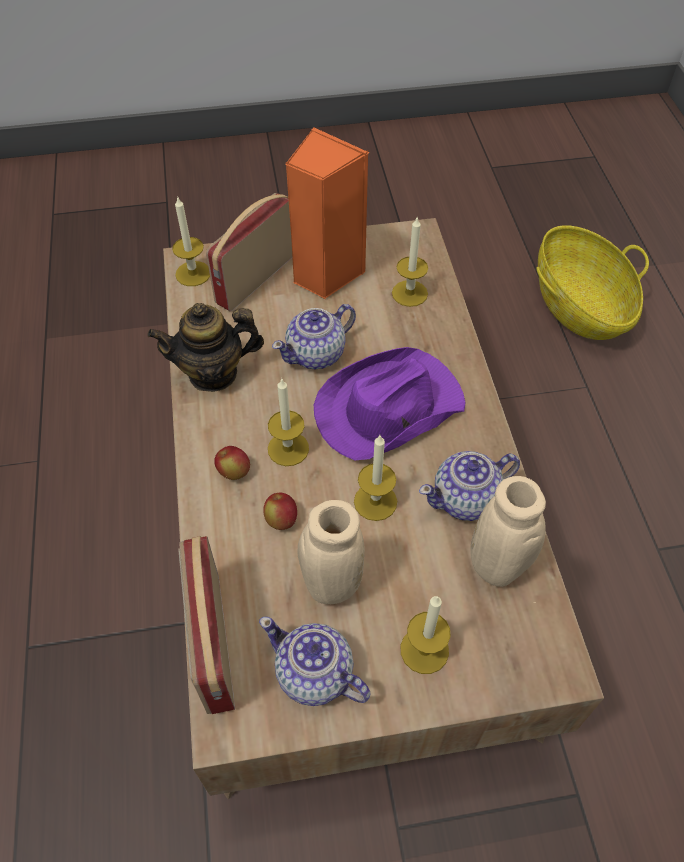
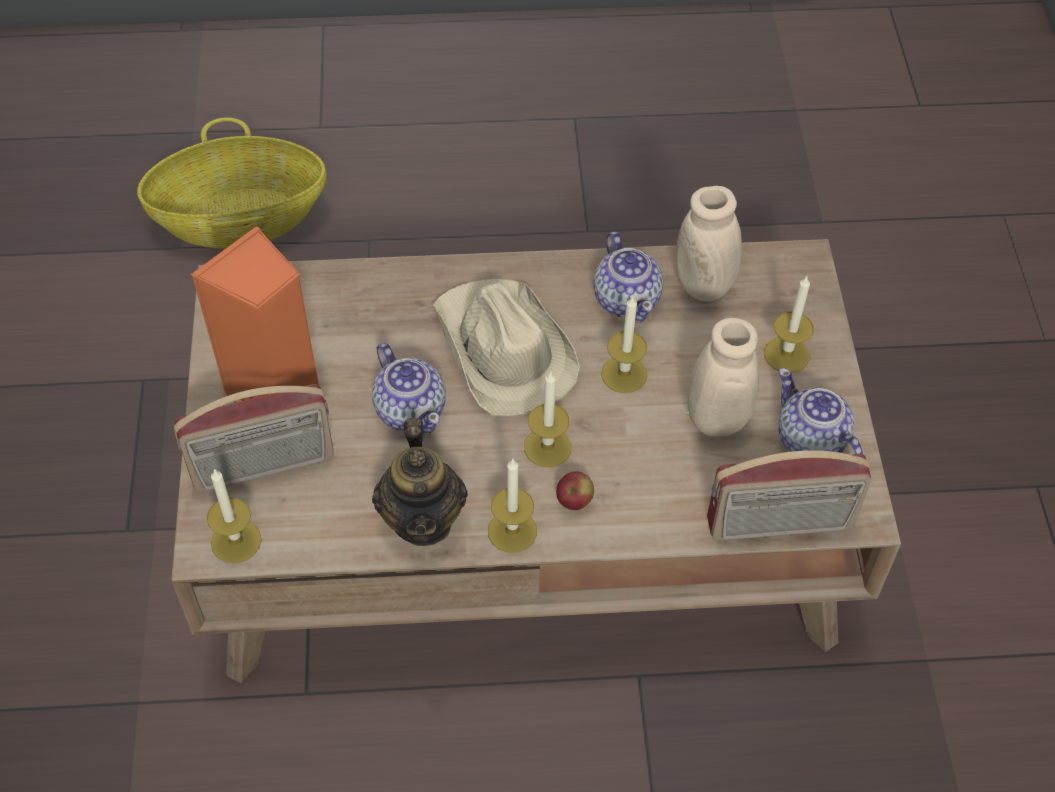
camera: 85 degrees left, 0 degrees up
radio [206,193,292,312] -> radio turned 60 degrees counterclockwise [174,384,334,493]
teapot [259,617,370,706] -> teapot turned 105 degrees clockwise [778,368,863,459]
apple [263,492,297,530] -> none
purple hat [314,347,466,460] -> beige hat [433,279,580,416]
candle [392,218,428,307] -> candle moved to [488,459,537,553]

